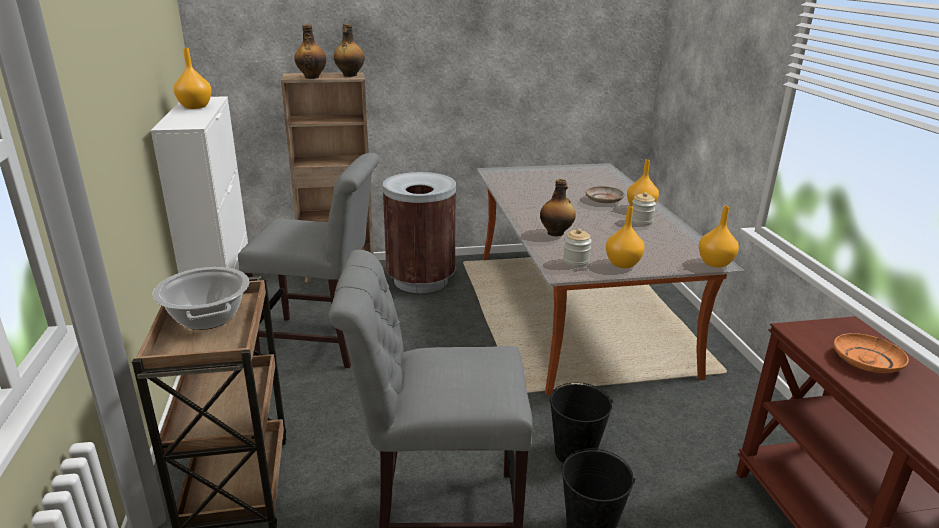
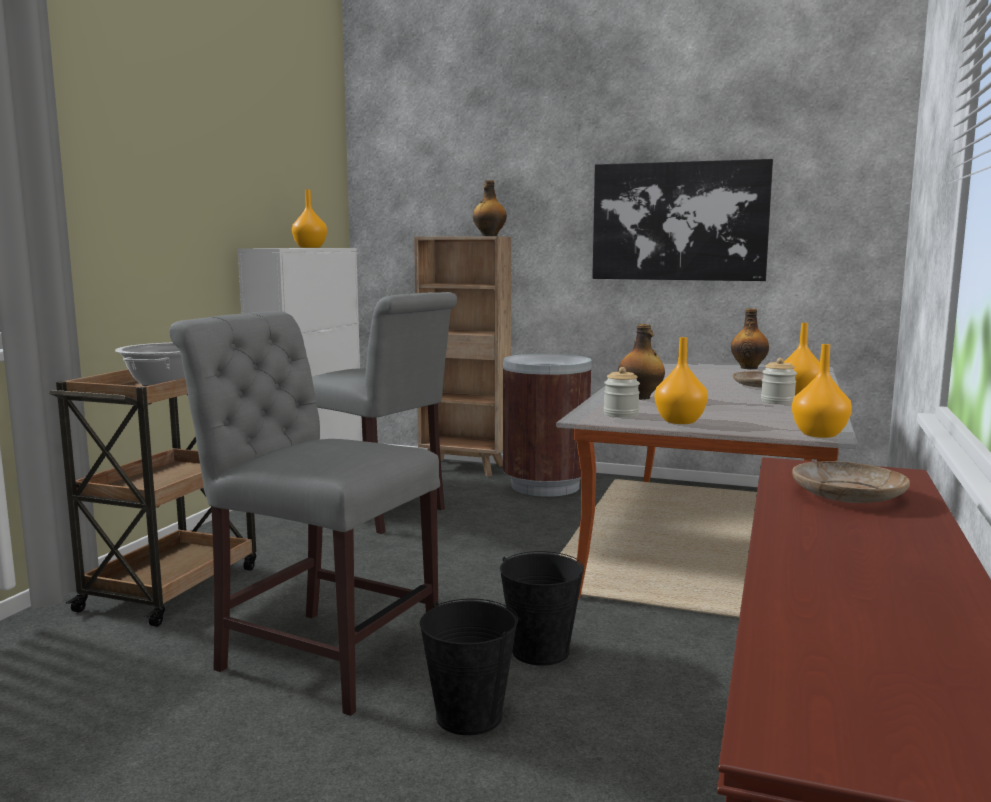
camera: 30 degrees right, 15 degrees down
bottle [295,25,326,79] -> bottle moved to [731,308,769,369]
orange plate [834,333,909,373] -> beige plate [792,461,910,503]
none -> picture [592,159,773,281]

